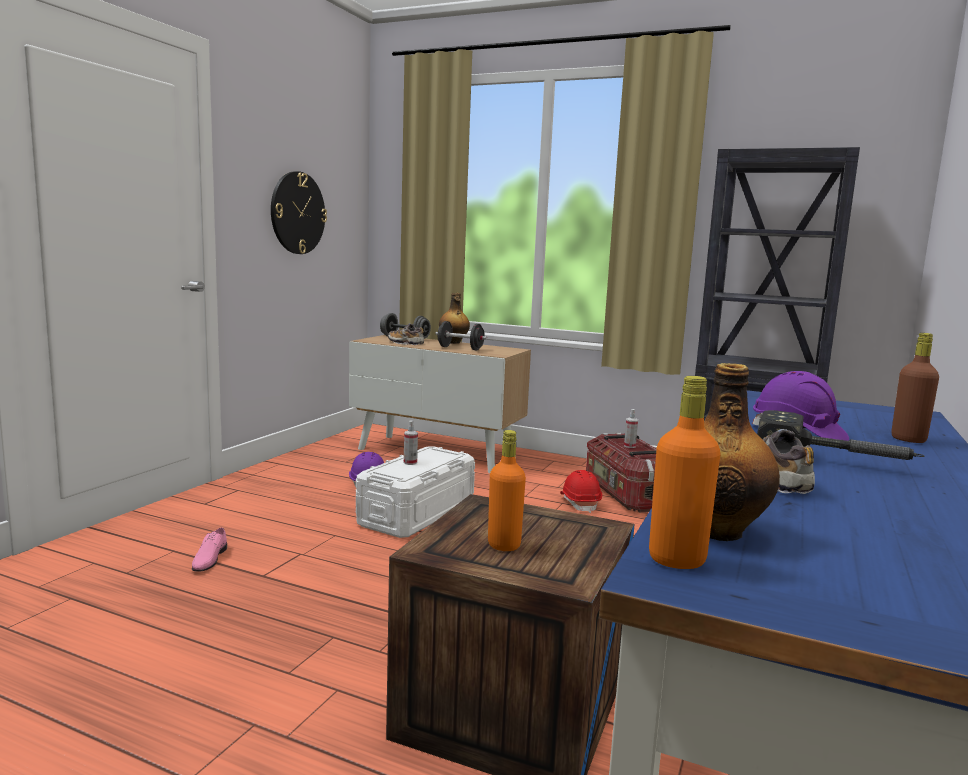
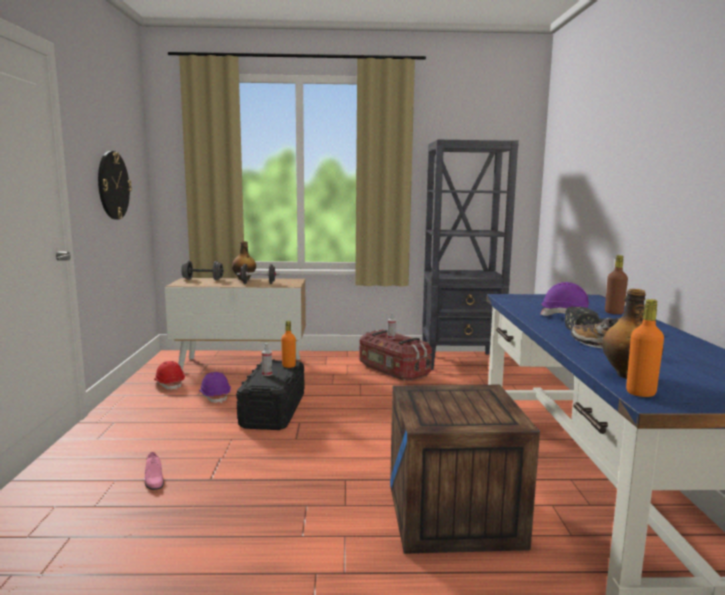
camera: 25 degrees left, 0 degrees up
white storage box [356,446,475,538] -> black storage box [236,359,304,430]
shoe [388,323,424,345] -> none
orange bottle [488,430,526,551] -> orange bottle moved to [281,321,296,368]
red hard hat [560,470,602,513] -> red hard hat moved to [154,361,185,390]

